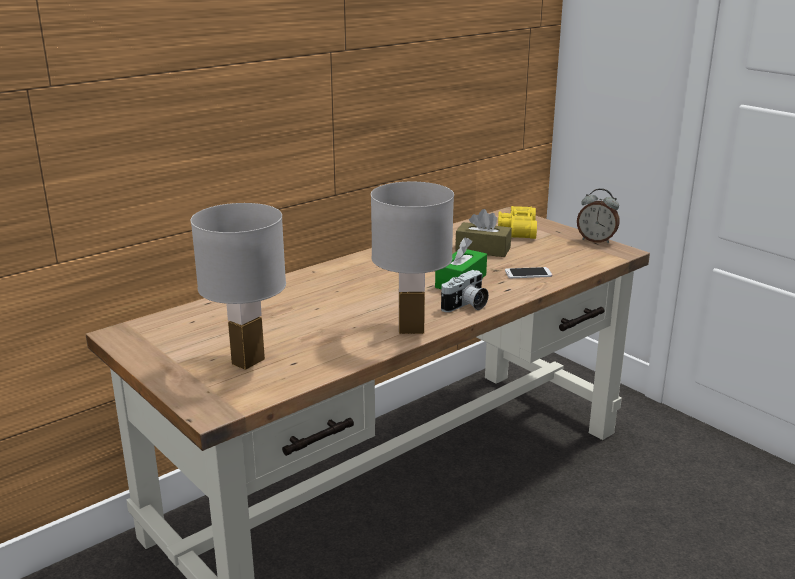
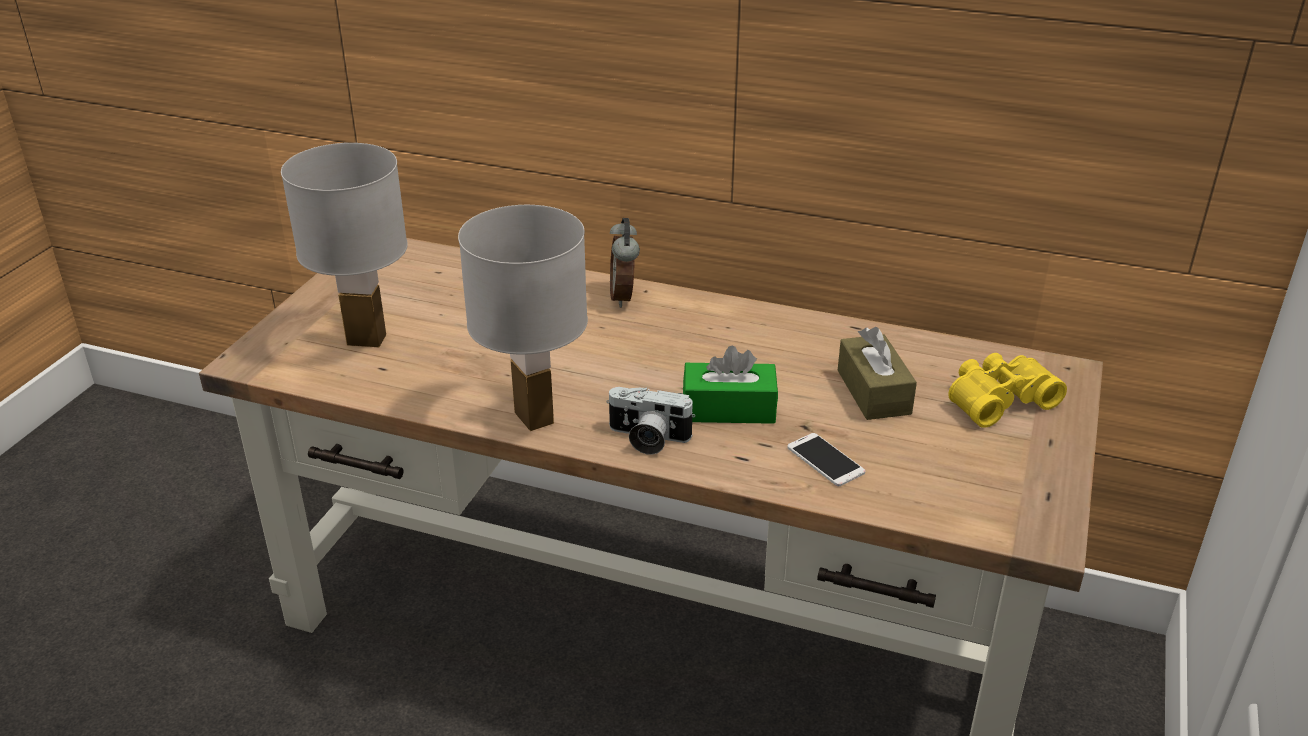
camera: 60 degrees right, 10 degrees up
alarm clock [577,188,620,244] -> alarm clock moved to [610,218,640,308]

